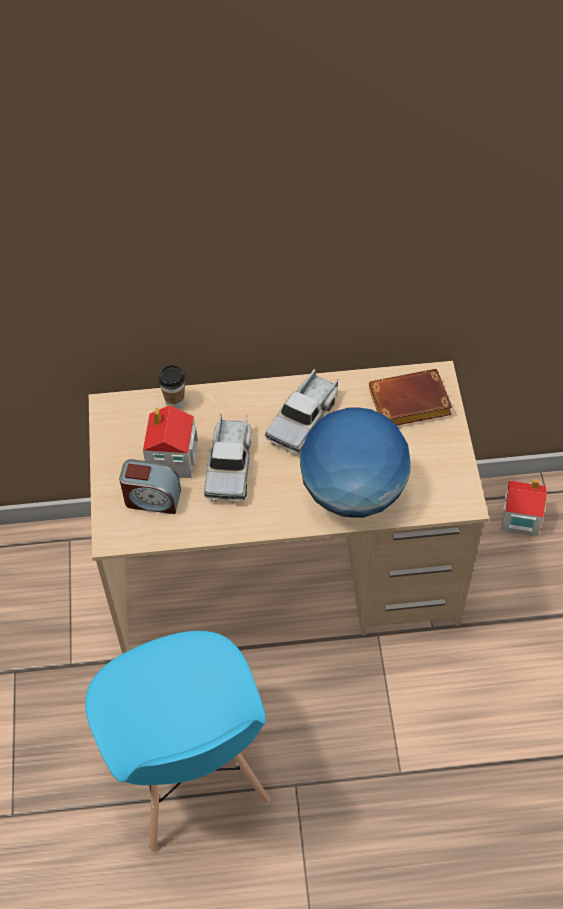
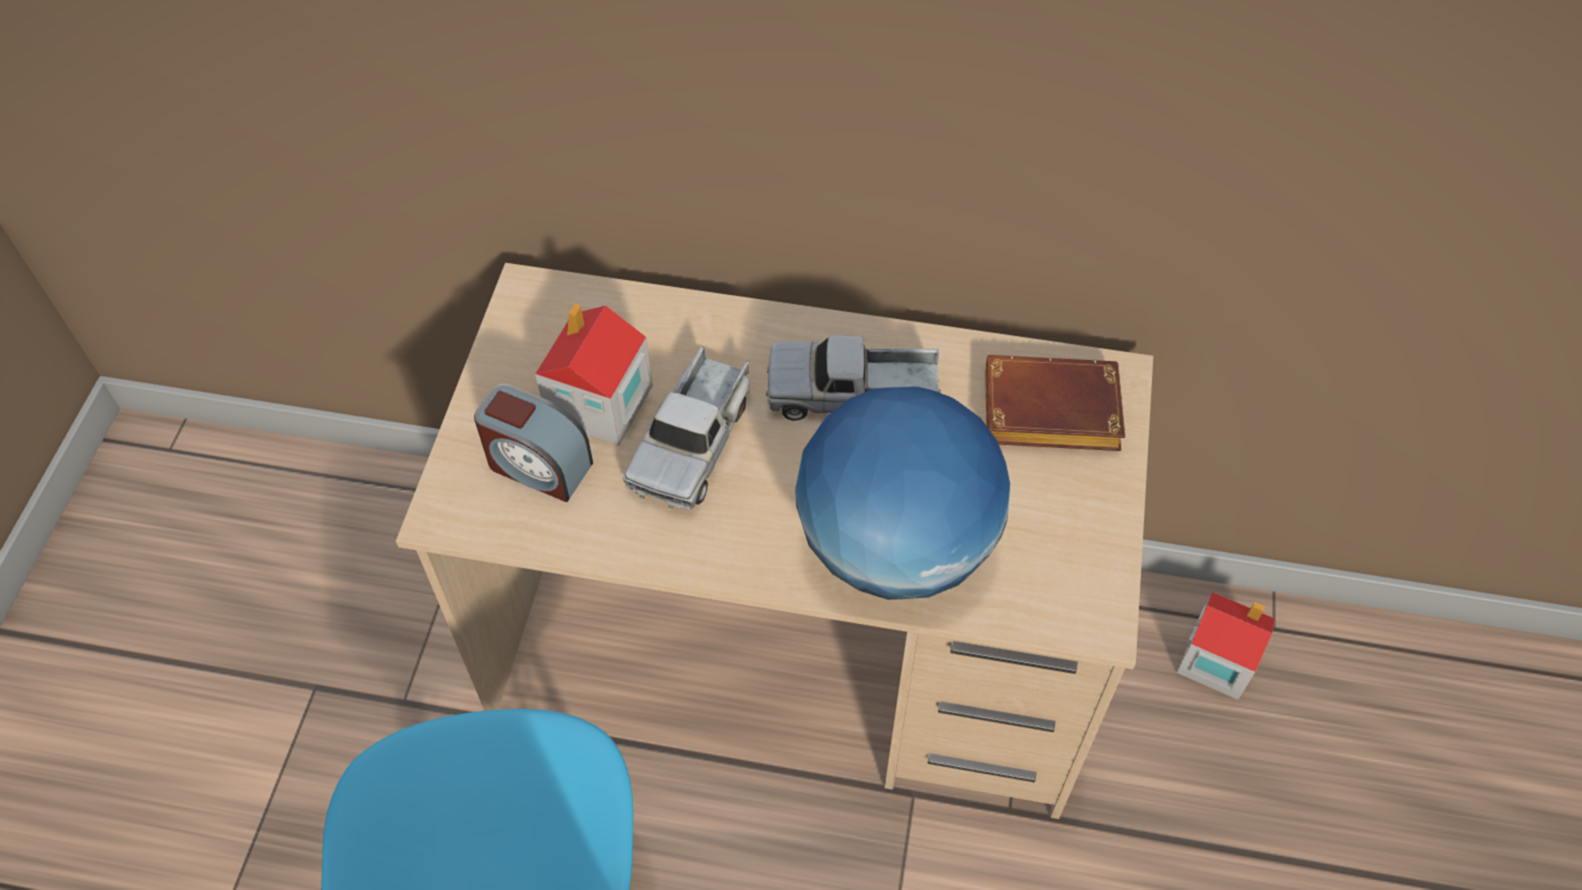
camera: 15 degrees right, 0 degrees up
cup [158,365,185,409] -> none
toy truck [265,369,338,453] -> toy truck turned 45 degrees clockwise [766,335,941,421]

